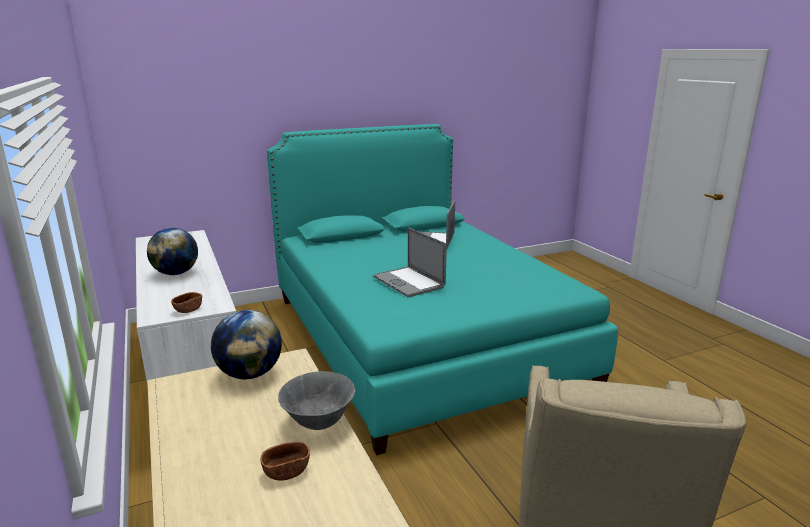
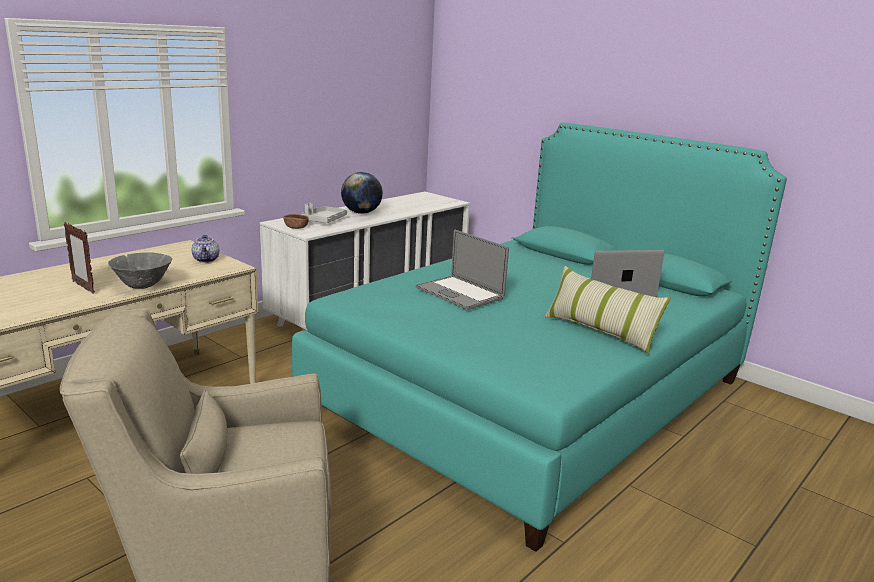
camera: 65 degrees right, 0 degrees up
globe [211,310,282,379] -> teapot [192,235,219,263]
brown bowl [260,441,310,481] -> picture frame [64,222,95,294]
laptop [373,227,447,297] -> laptop turned 75 degrees counterclockwise [415,229,509,310]
none -> grey tray [301,203,347,223]
none -> pillow [544,266,671,354]

